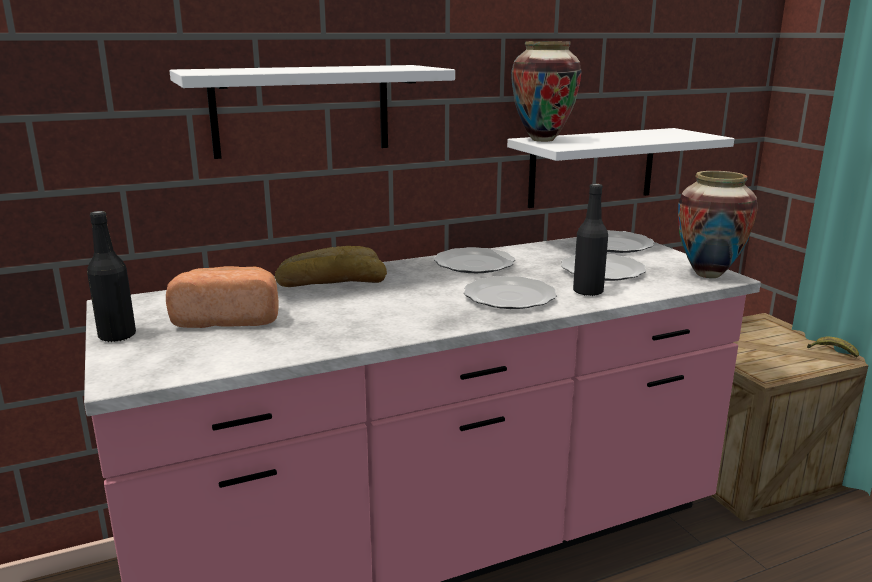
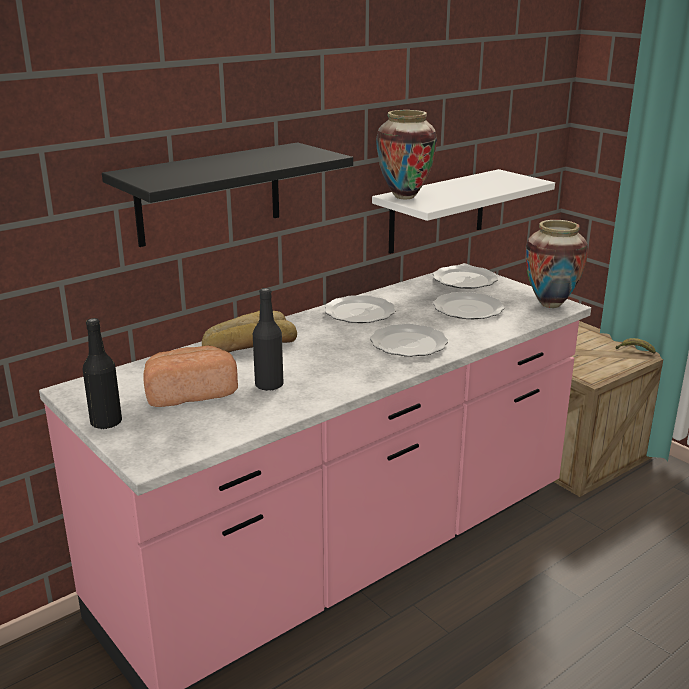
camera: 15 degrees left, 5 degrees up
white shelf [169,65,455,159] -> black shelf [102,142,353,247]
black bottle [573,184,608,296] -> black bottle moved to [253,288,283,391]

